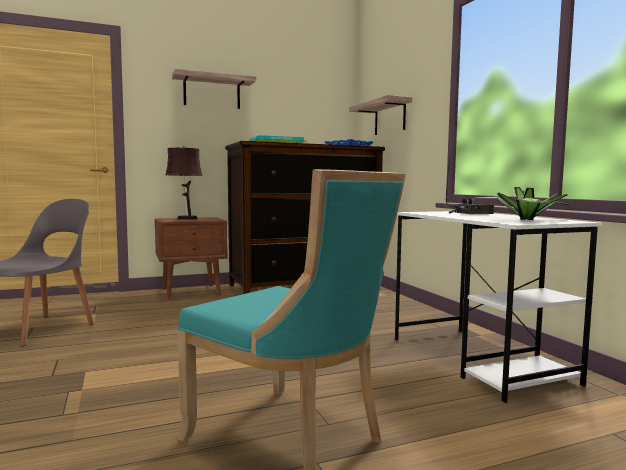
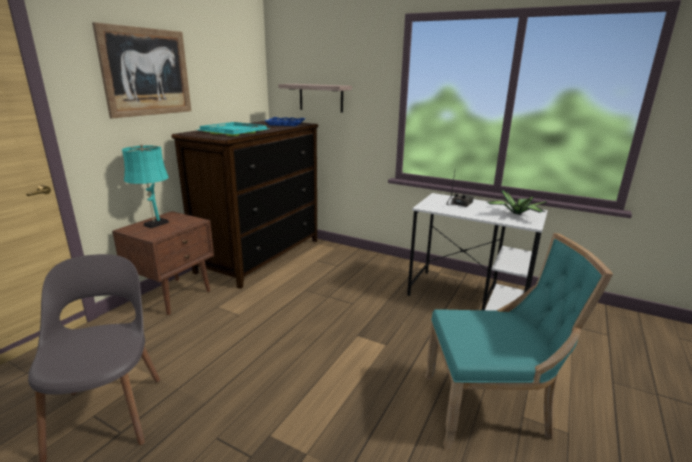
camera: 40 degrees left, 15 degrees up
brown table lamp [165,145,203,219] -> turquoise table lamp [122,144,169,228]
shelf [172,69,256,109] -> picture [92,22,191,118]

